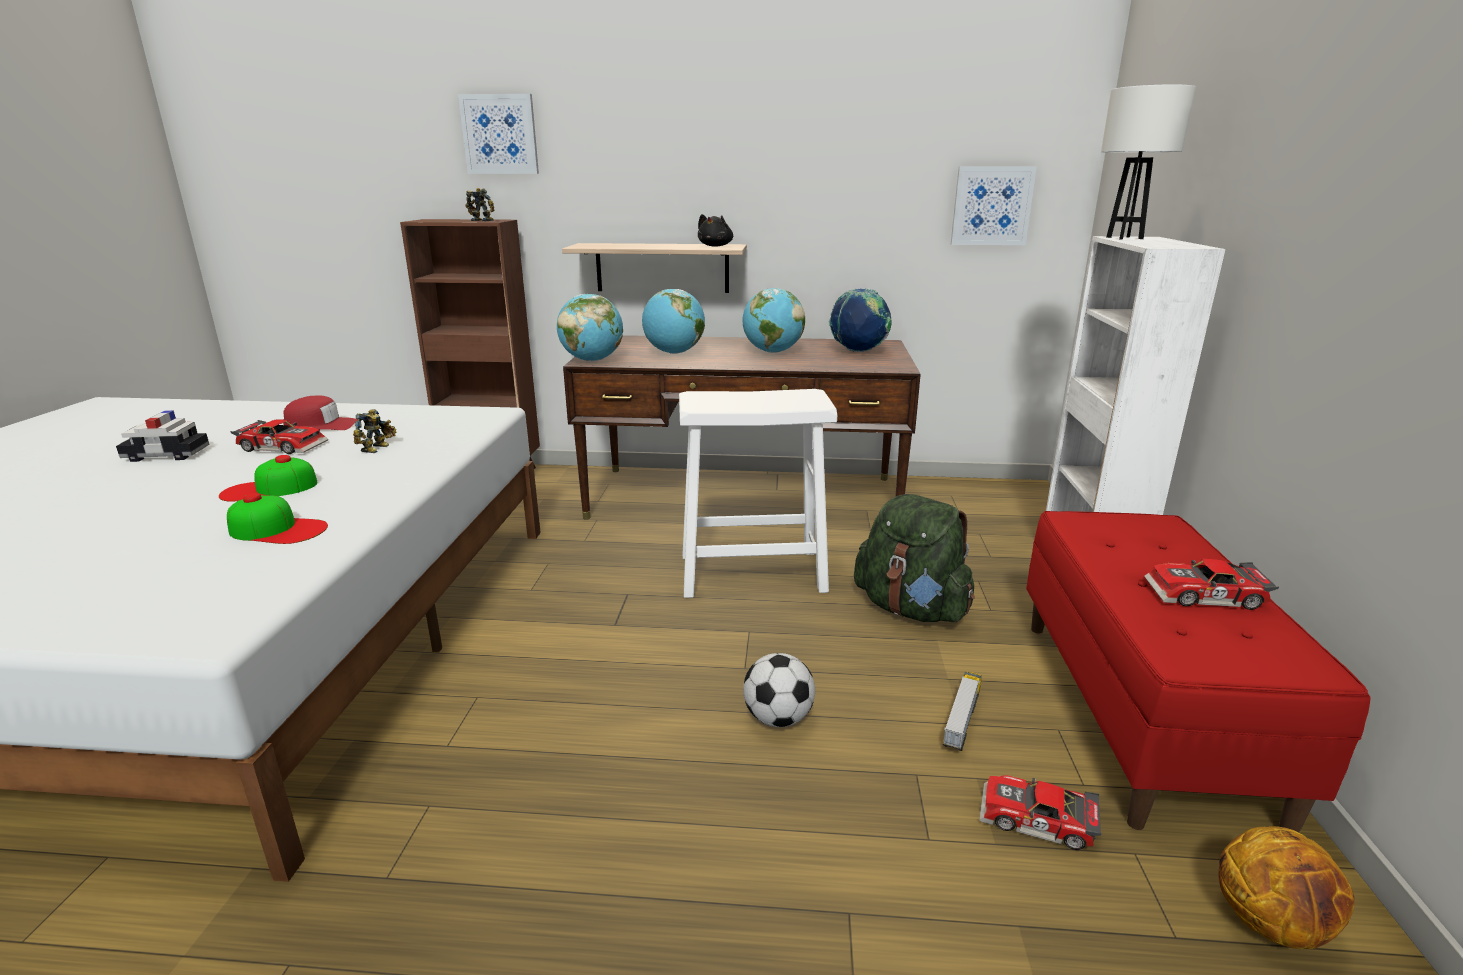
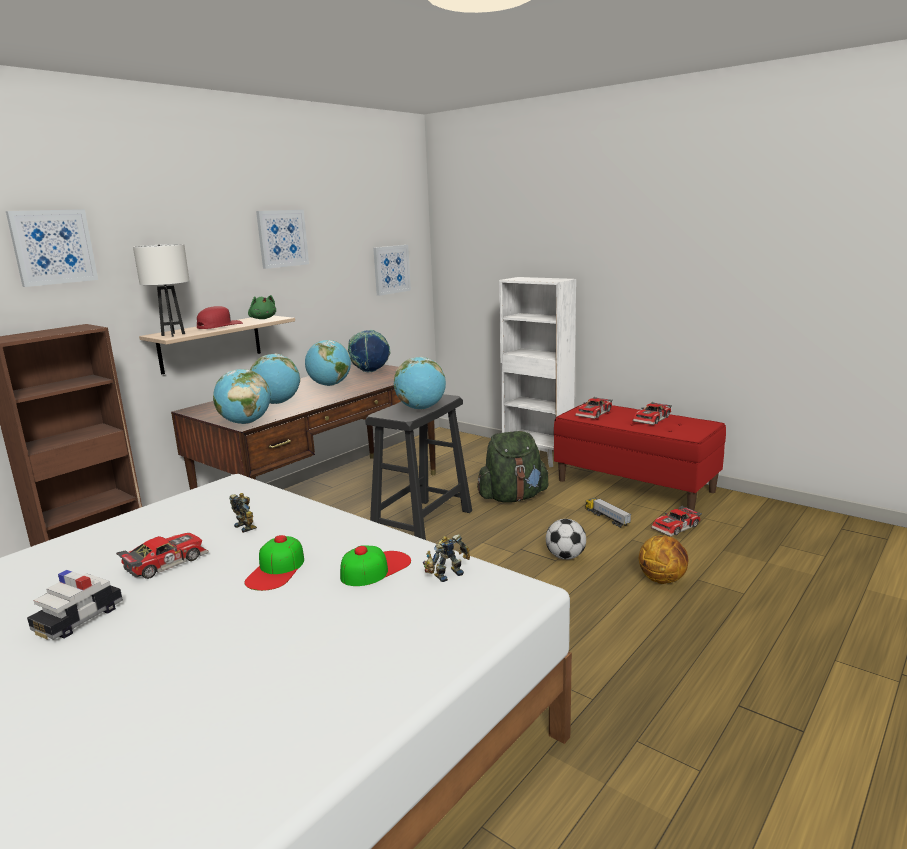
camera: 55 degrees left, 5 degrees down
red cap [283,395,357,430] -> red cap moved to [197,306,243,329]
toy robot [465,188,494,222] -> toy robot moved to [423,534,470,582]
white stool [679,389,837,598] -> black stool [365,394,472,540]
black plush toy [698,214,733,247] -> green plush toy [248,295,276,319]
white table lamp [1101,84,1196,240] -> white table lamp moved to [133,244,190,337]
basketball [1218,826,1355,949] -> basketball moved to [639,535,688,584]
none -> picture [256,210,309,269]
none -> globe [394,357,446,410]
none -> toy car [575,397,613,419]

